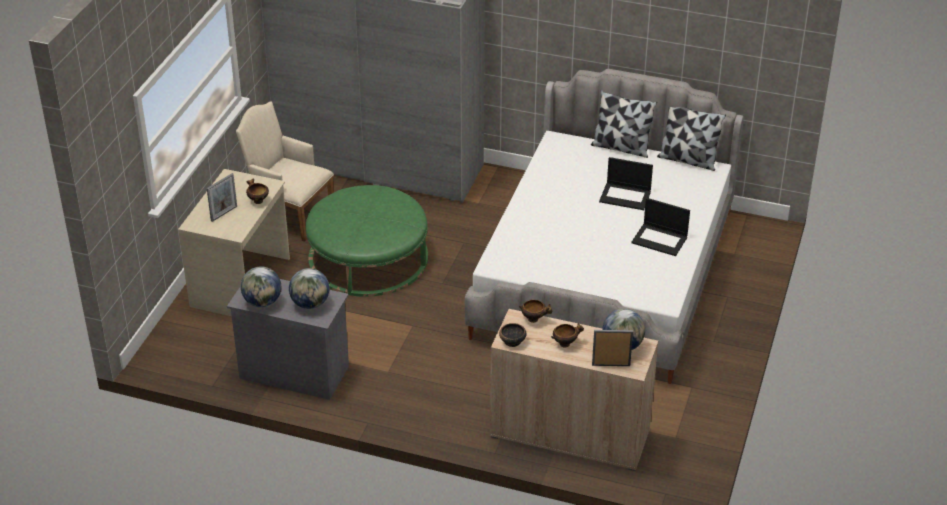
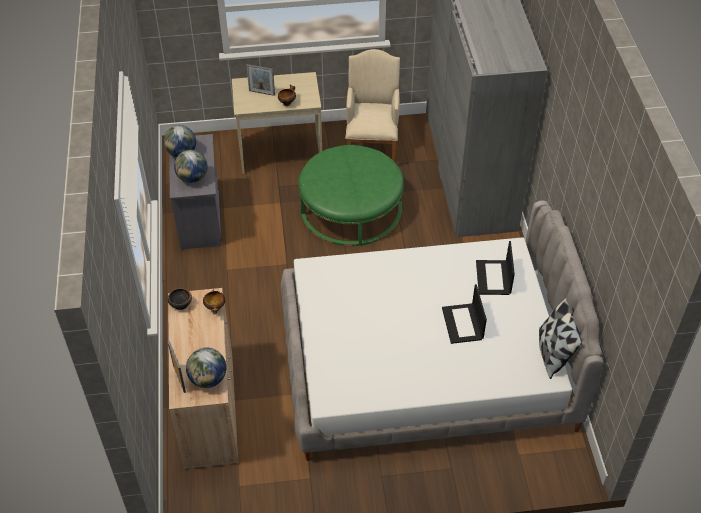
camera: 65 degrees right, 10 degrees up
bowl [551,322,584,347] -> none
pillow [591,90,657,158] -> none
laptop [631,198,690,256] -> laptop moved to [476,241,515,295]

